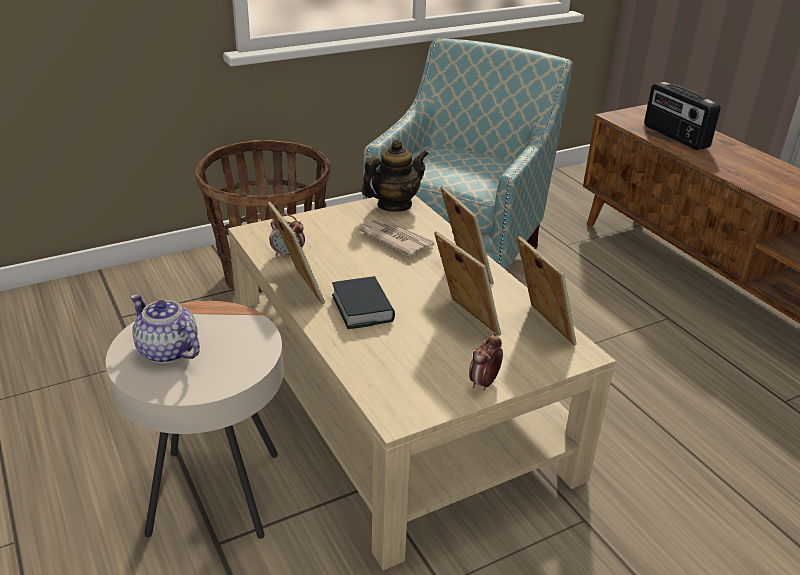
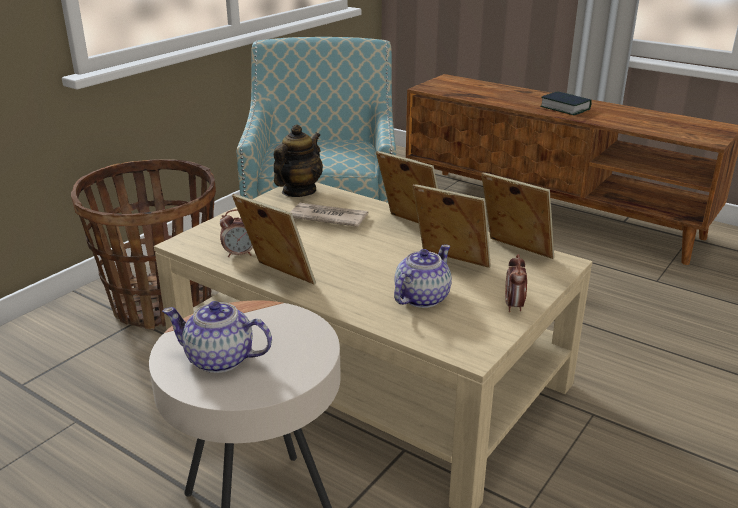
camera: 25 degrees left, 5 degrees down
book [332,276,395,329] -> book moved to [540,91,592,115]
radio [644,82,721,150] -> none
none -> teapot [394,244,452,308]

